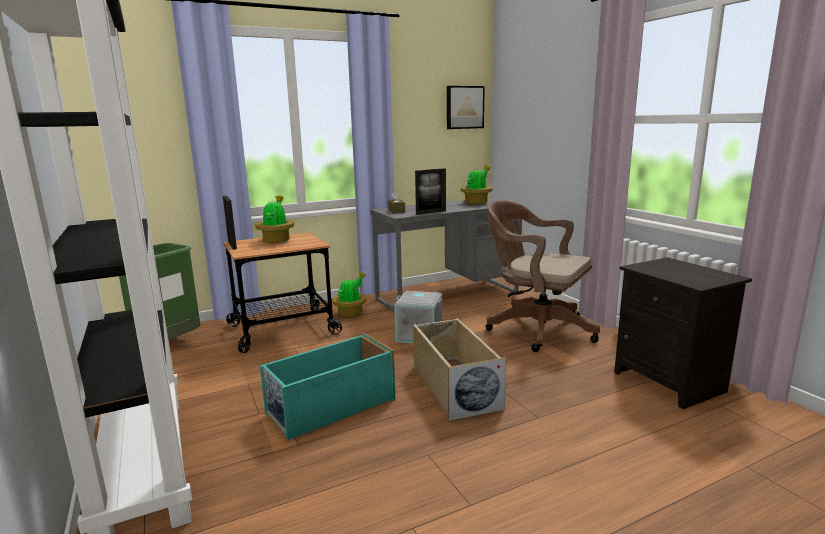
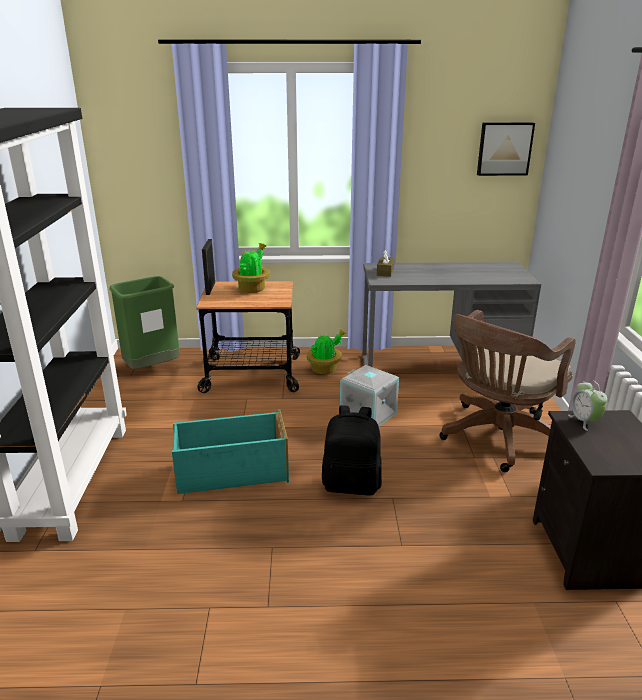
camera: 25 degrees right, 10 degrees up
beige storage box [413,318,506,421] -> black backpack [322,405,382,496]
picture frame [415,168,446,215] -> none
potted plant [461,165,492,204] -> none
brown office chair [485,200,600,352] -> brown office chair turned 105 degrees counterclockwise [439,310,576,472]
none -> alarm clock [568,381,607,431]

